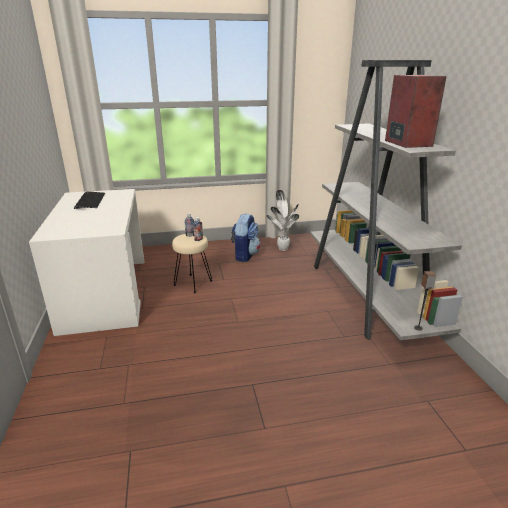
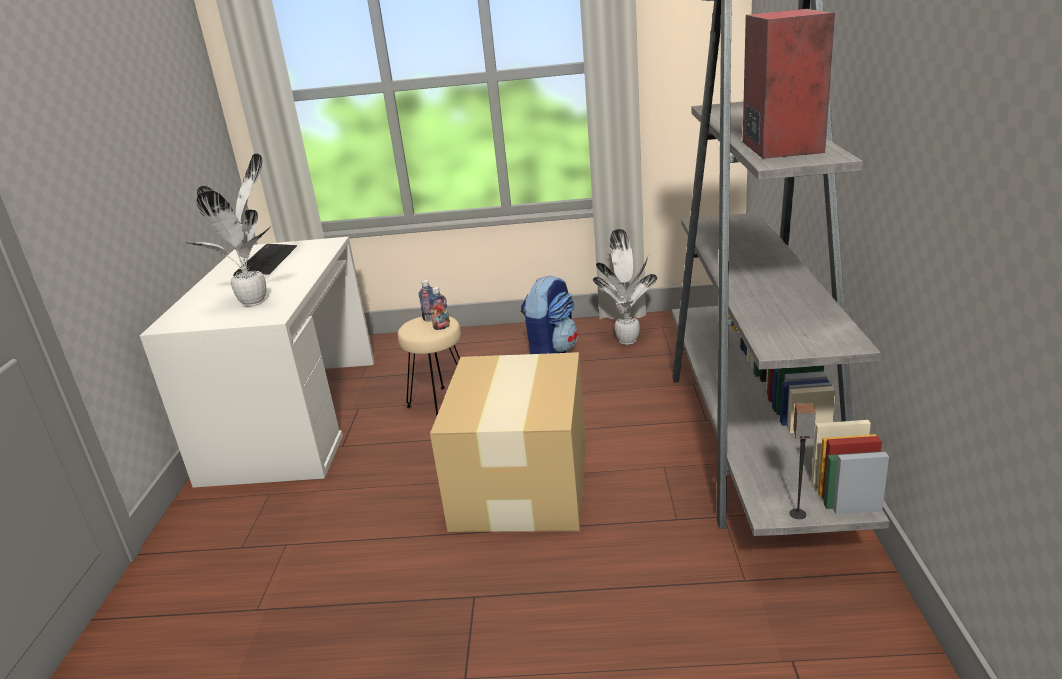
camera: 15 degrees right, 0 degrees up
none -> potted plant [186,153,273,306]
none -> cardboard box [430,352,586,532]

